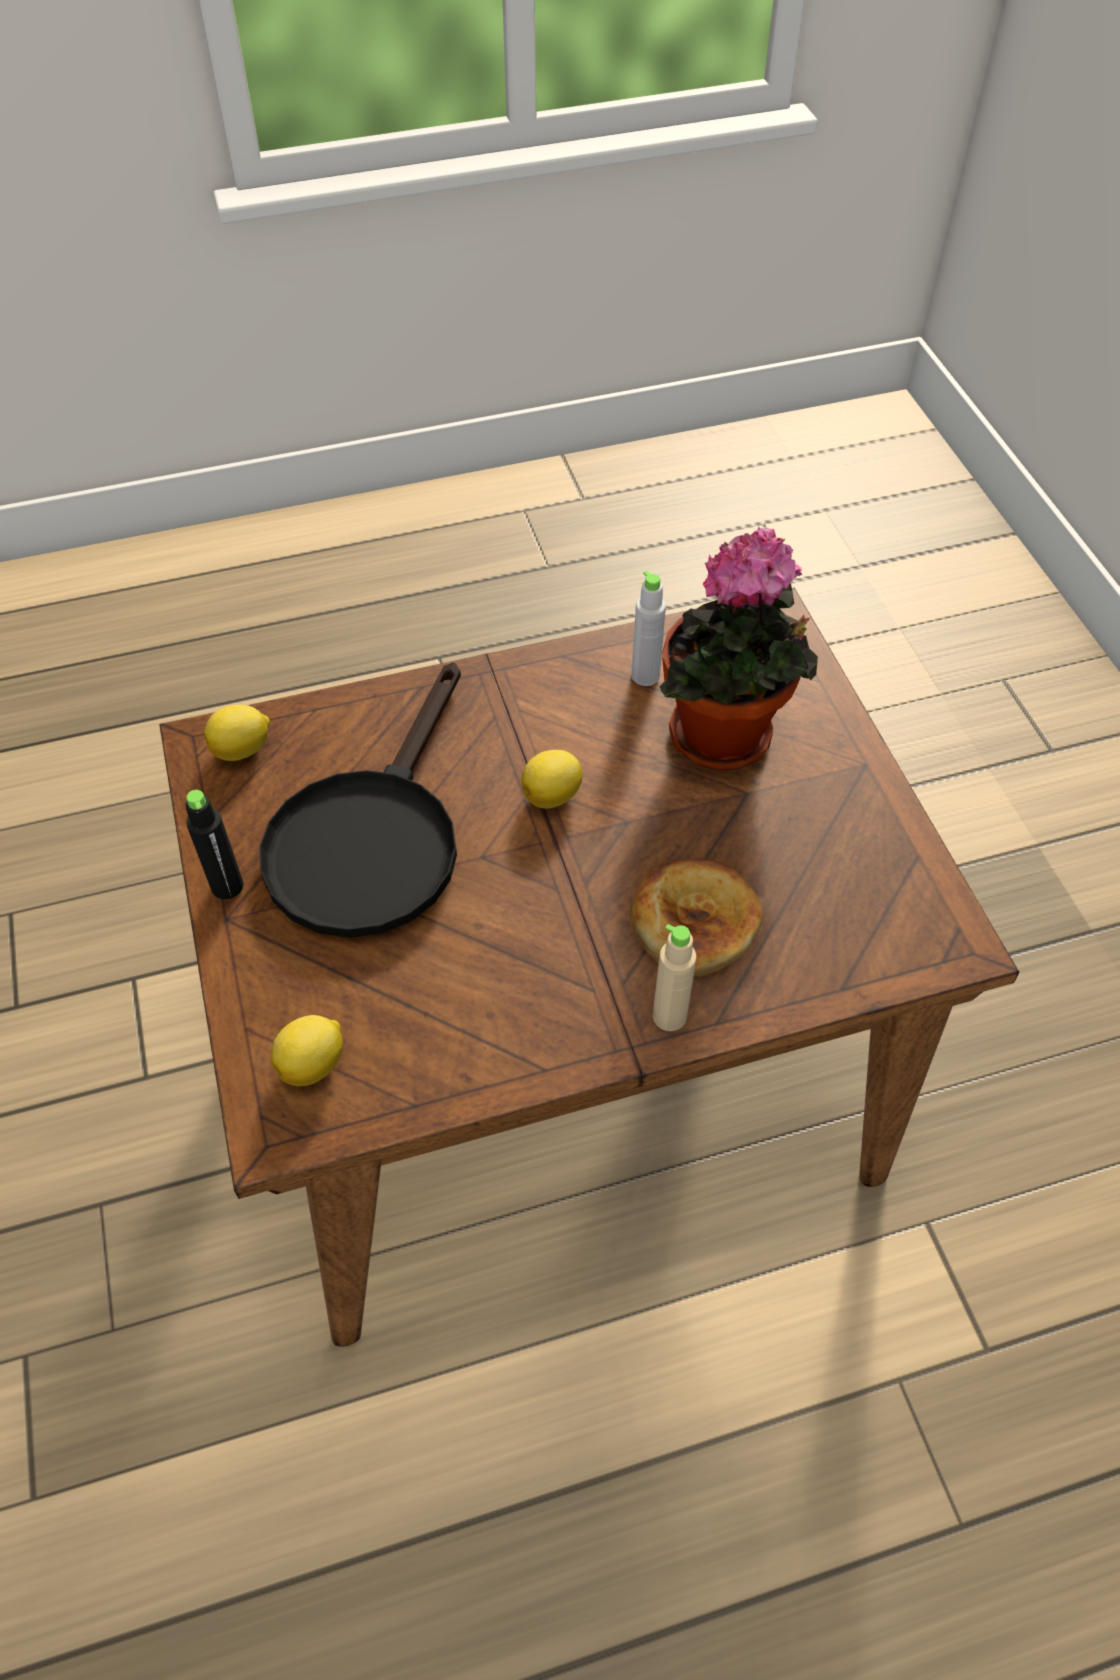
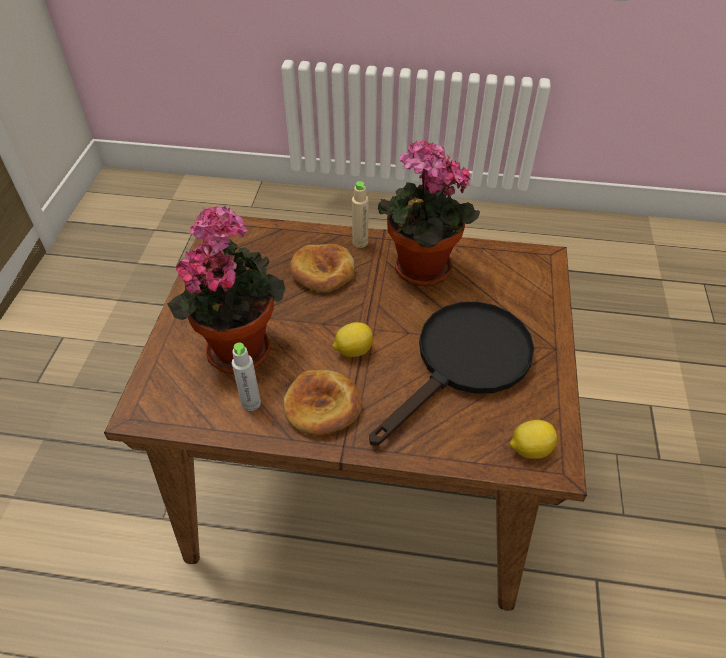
camera: 155 degrees left, 5 degrees down
black bottle [186,790,244,899] -> none
lemon [271,1015,343,1086] -> none
none -> bread [283,370,362,436]
none -> potted plant [378,140,480,286]

